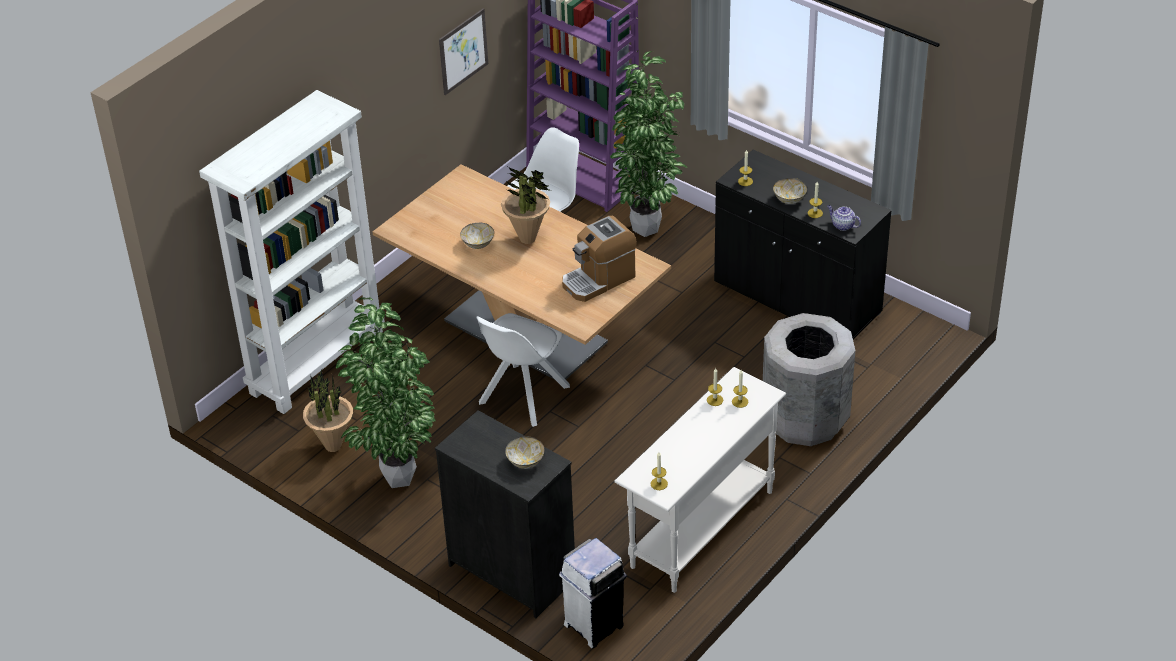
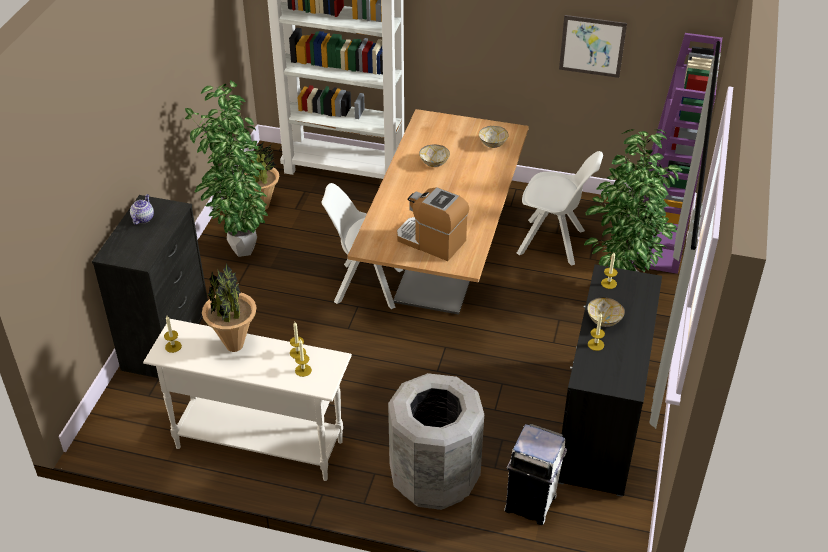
camera: 65 degrees right, 0 degrees up
potted plant [501,167,551,244] -> potted plant moved to [202,263,257,352]
bowl [505,436,544,469] -> bowl moved to [479,126,509,148]
white trash can [559,538,627,648] -> white trash can moved to [504,424,567,525]
teapot [827,205,861,231] -> teapot moved to [130,194,154,225]

